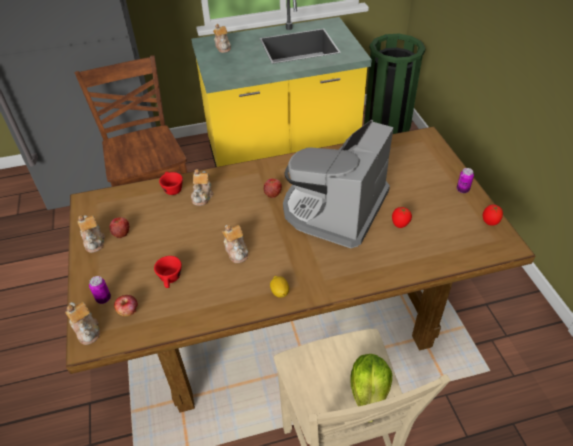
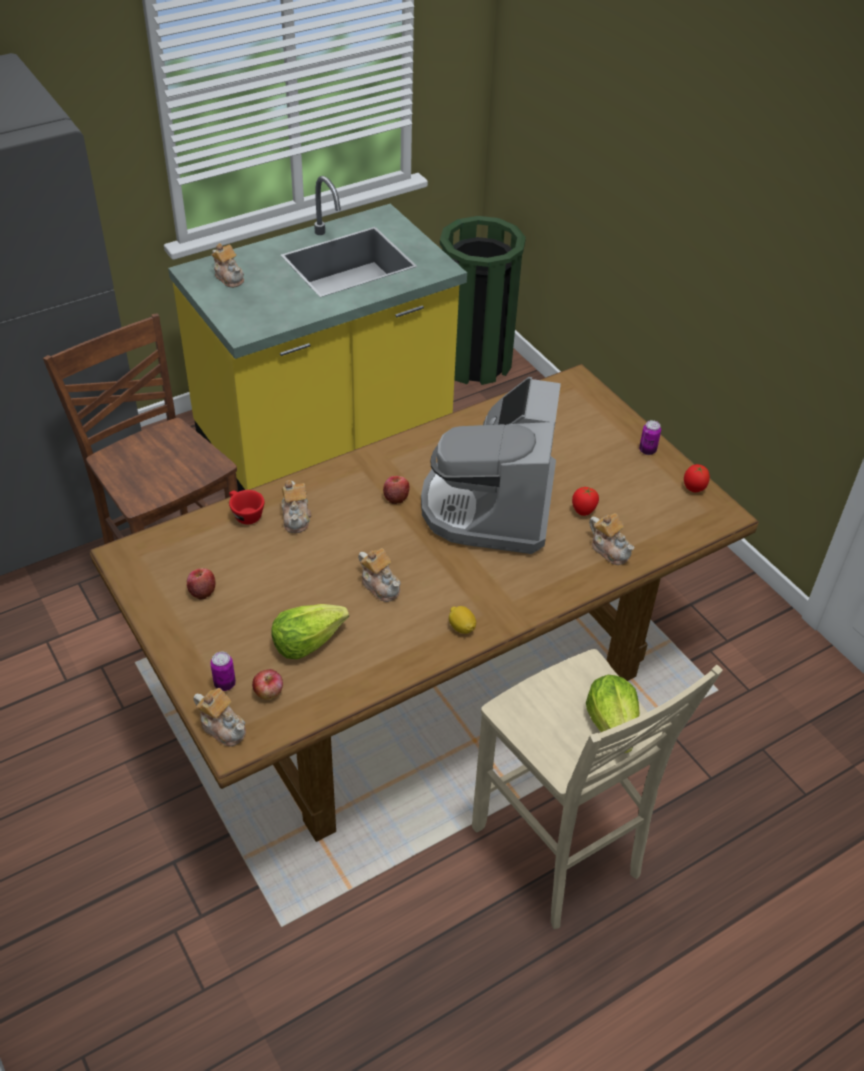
camera: 20 degrees left, 0 degrees up
teapot [78,215,105,253] -> teapot moved to [589,513,635,565]
red cup [154,256,182,288] -> lettuce [271,604,349,659]

